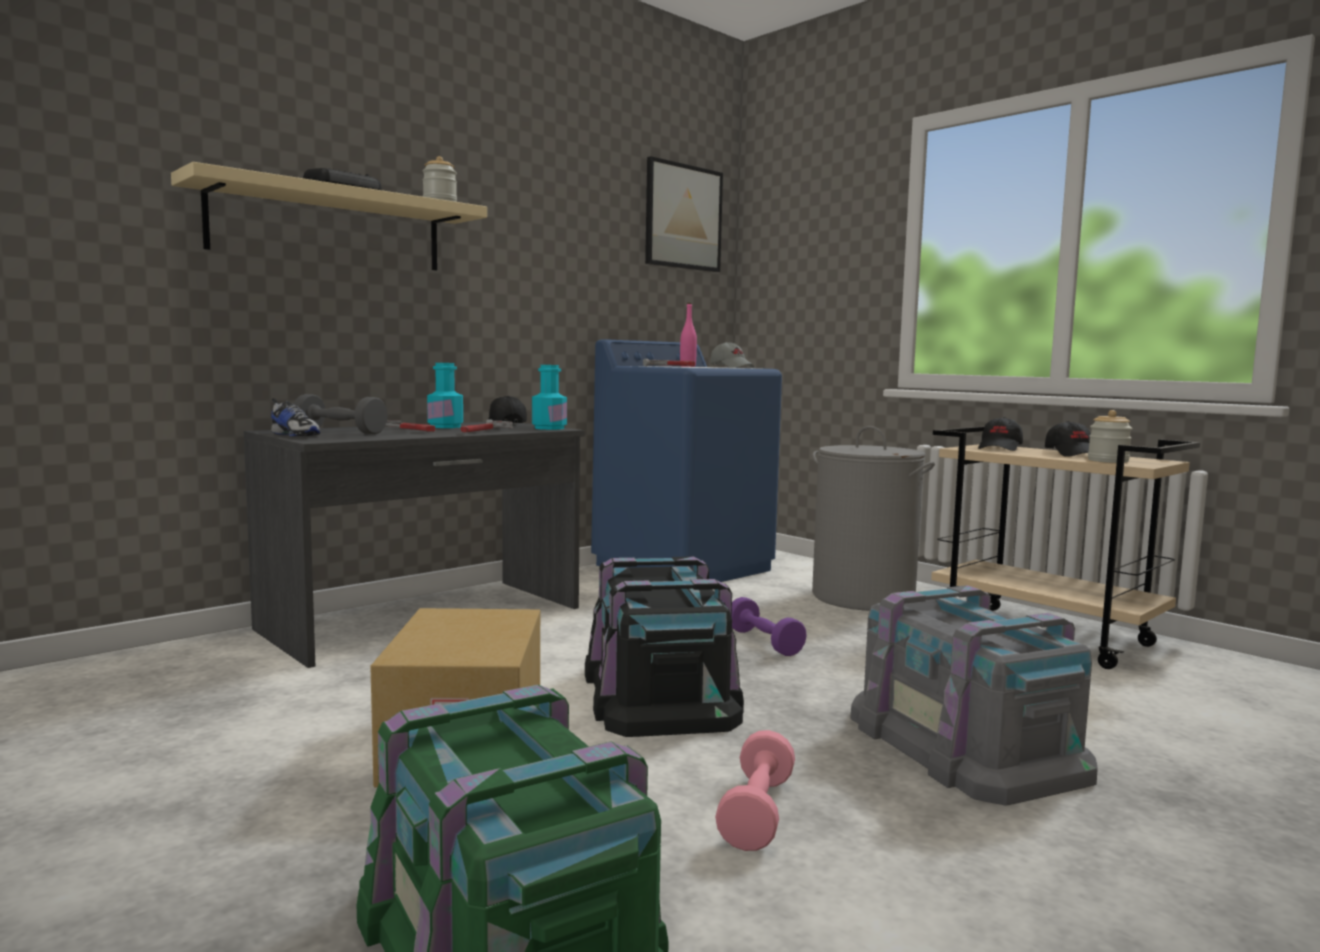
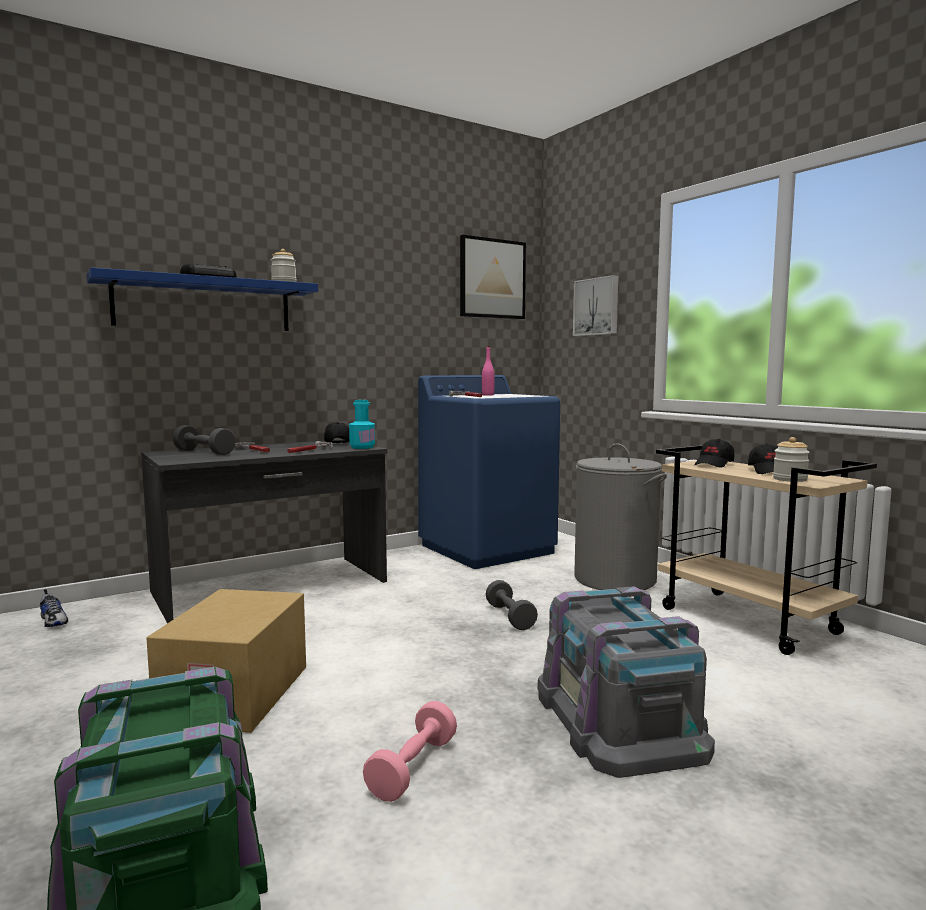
camera: 10 degrees right, 0 degrees up
beige shelf [171,162,487,271] -> blue shelf [87,267,318,331]
shoe [271,398,320,436] -> shoe moved to [40,589,68,627]
turquoise bottle [427,363,463,428] -> none
black storage box [585,557,744,737] -> none
grey cap [710,342,754,368] -> none
purple dumbbell [732,597,807,656] -> grey dumbbell [486,580,538,630]
none -> picture [573,275,618,336]

